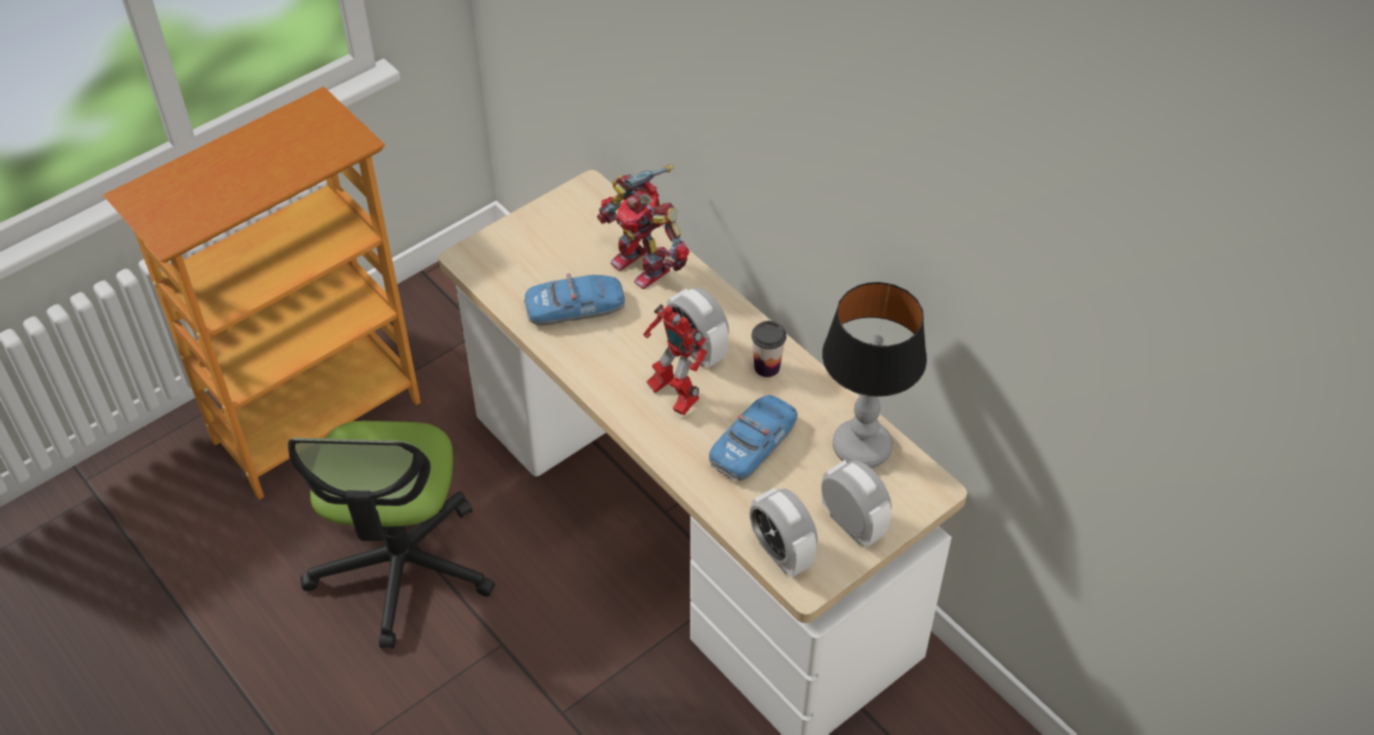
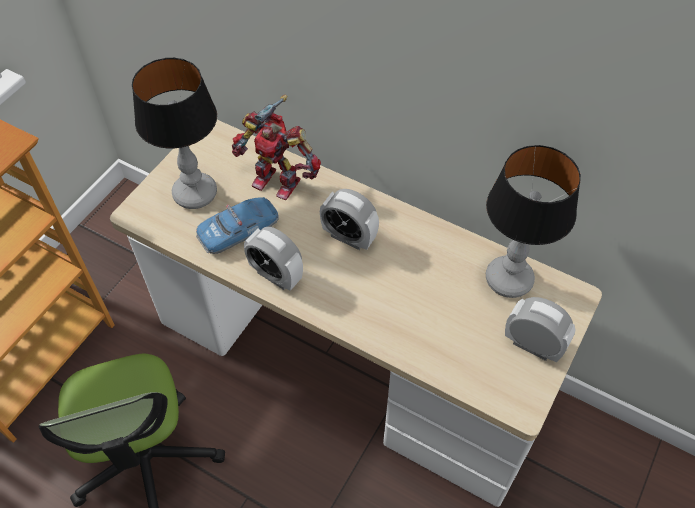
camera: 20 degrees left, 5 degrees up
toy robot [643,304,708,415] -> none
toy car [709,395,798,481] -> none
alarm clock [750,488,818,577] -> alarm clock moved to [244,227,303,291]
cup [752,321,786,377] -> none
none -> table lamp [132,58,217,209]

